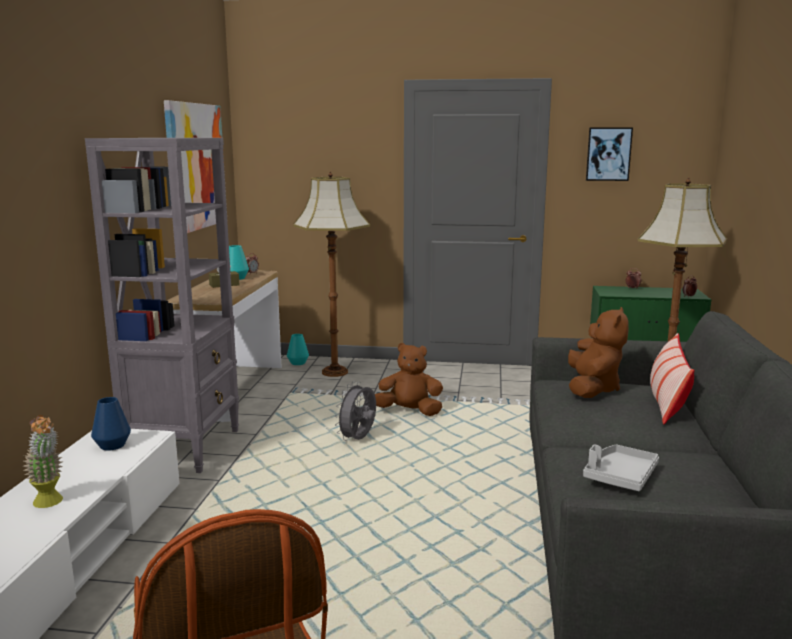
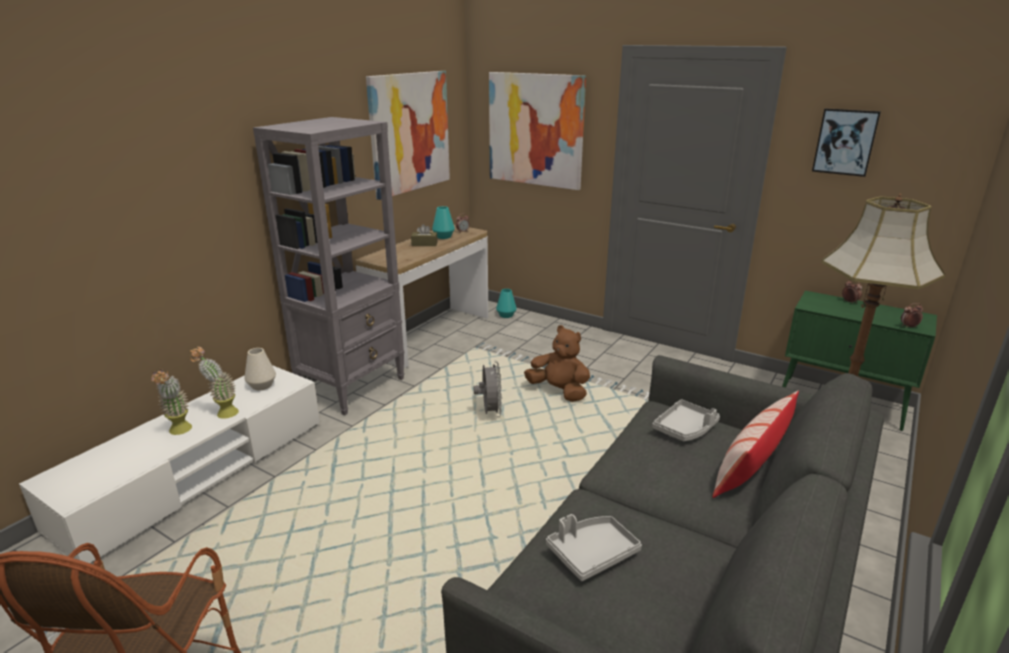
camera: 25 degrees right, 10 degrees up
blue vase [91,397,131,451] -> white vase [244,348,276,390]
floor lamp [293,171,370,377] -> none
grey fan [335,381,376,441] -> grey fan turned 120 degrees clockwise [474,361,502,417]
brown plush toy [568,307,629,398] -> grey tray [652,399,720,441]
none -> potted plant [190,347,239,419]
none -> picture [489,72,586,190]

